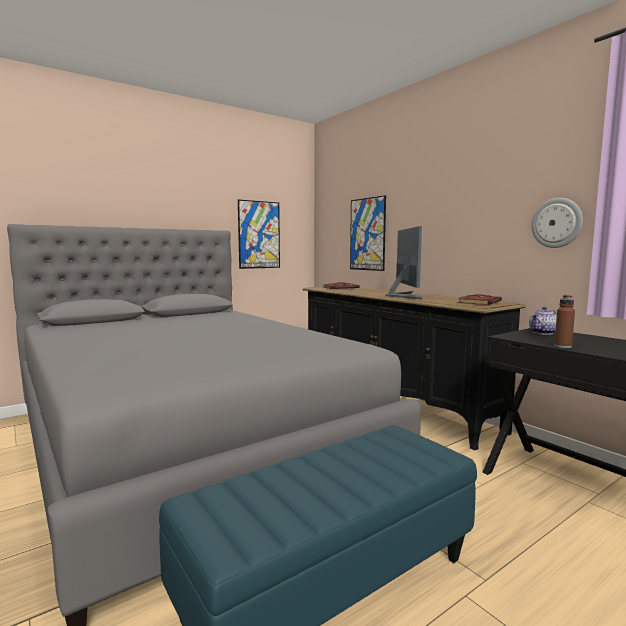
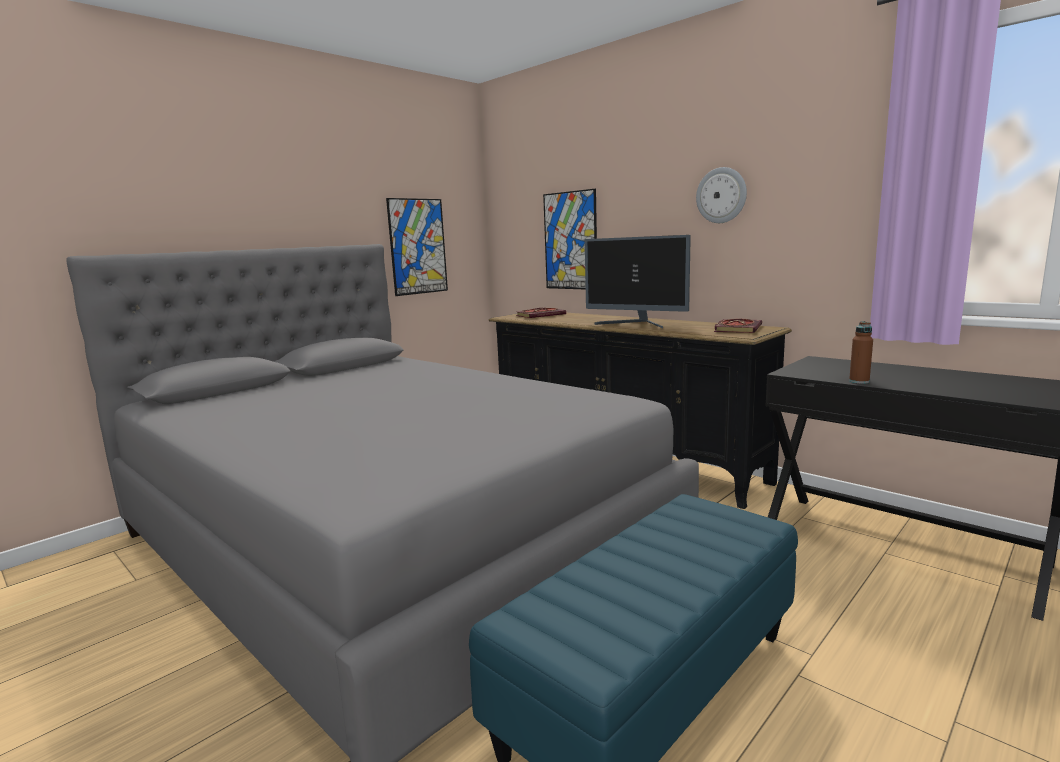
camera: 10 degrees left, 5 degrees up
monitor [385,226,422,300] -> monitor turned 135 degrees clockwise [585,235,691,328]
teapot [529,306,557,335] -> none
wall clock [531,198,583,248] -> wall clock moved to [696,167,747,223]

